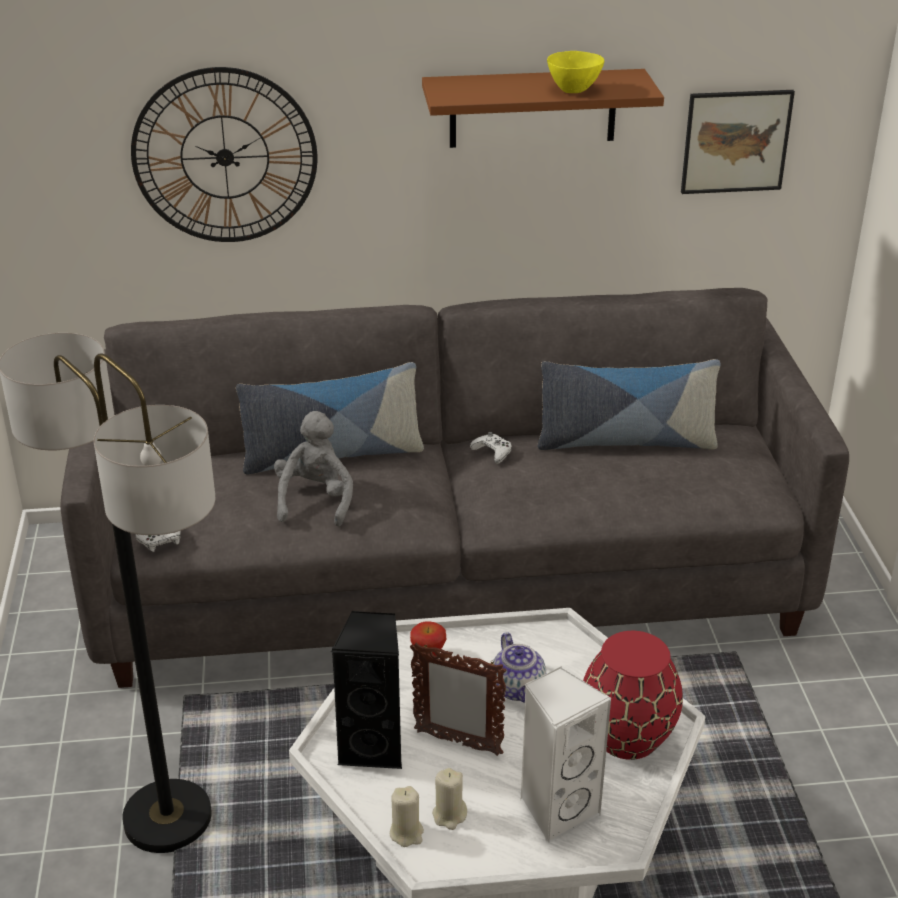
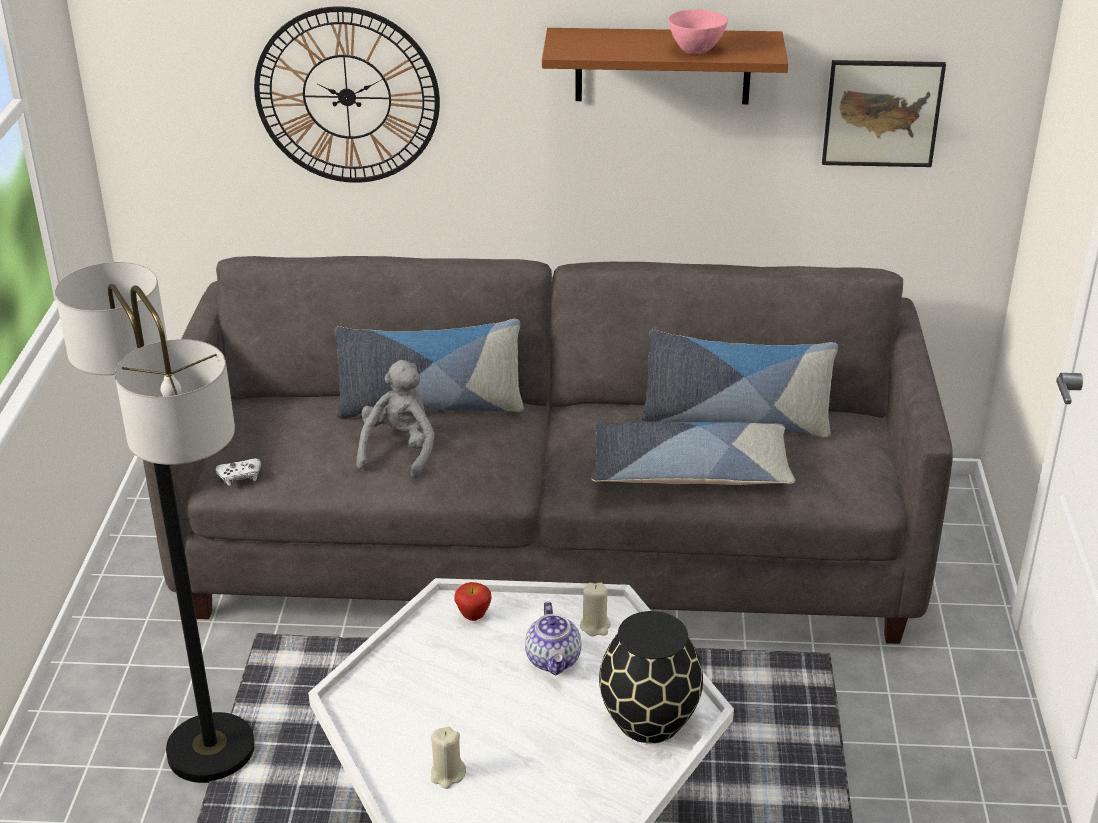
camera: 10 degrees right, 0 degrees up
black speaker [331,611,402,769] -> none
beige candle [390,786,424,847] -> beige candle moved to [580,582,611,636]
picture frame [410,643,507,756] -> none
white game controller [470,432,512,464] -> none
white speaker [520,666,612,844] -> none
yellow bowl [547,51,604,93] -> pink bowl [668,9,728,54]
red vase [583,631,683,760] -> black vase [599,611,703,743]
none -> pillow [592,422,795,485]

